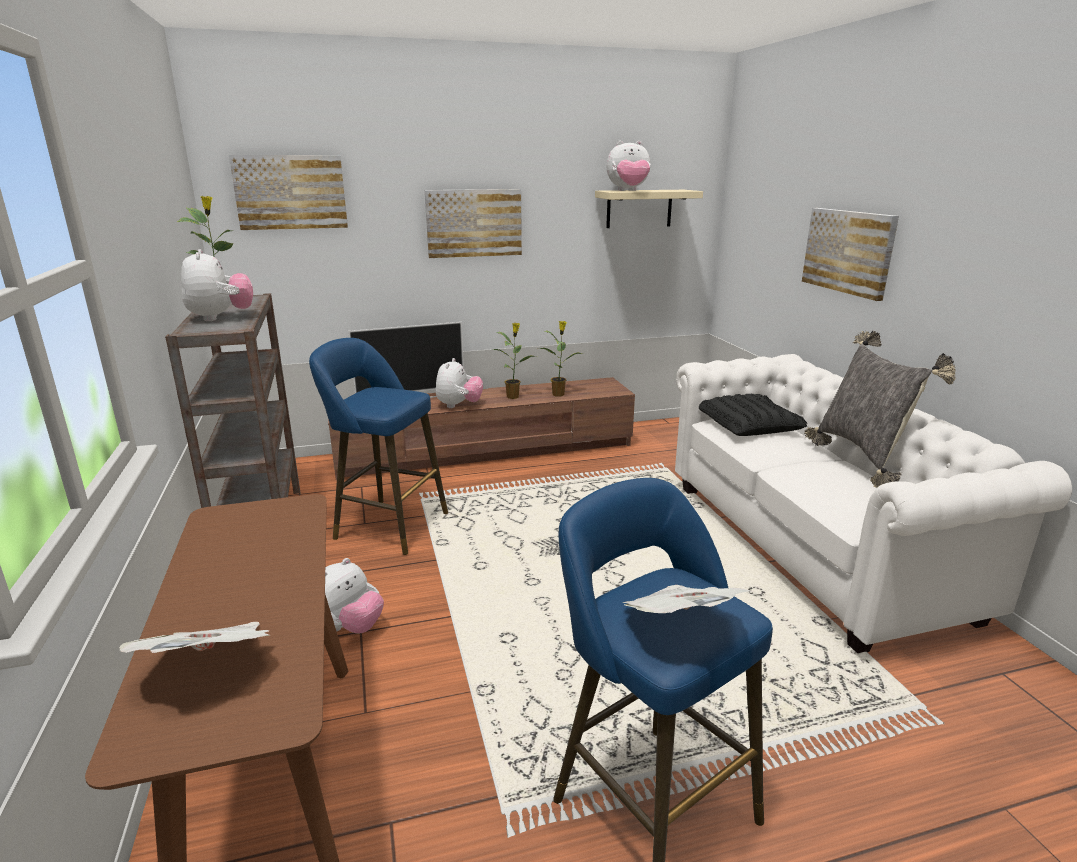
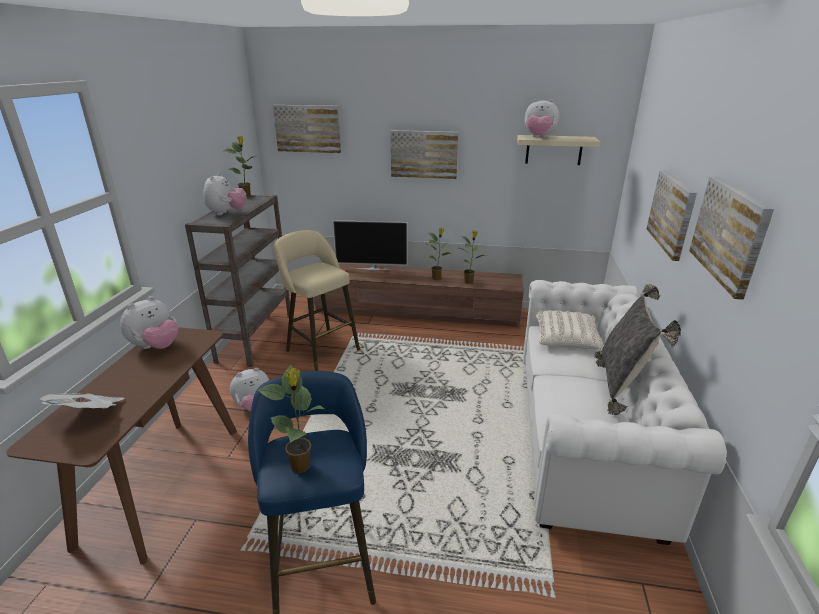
camera: 25 degrees right, 5 degrees up
blue stool [309,338,448,555] -> beige stool [274,230,360,371]
plush toy [436,358,483,408] -> plush toy moved to [120,296,179,349]
newspaper [622,585,751,613] -> potted plant [258,365,325,473]
black pillow [699,393,807,436] -> beige pillow [536,310,603,350]
none -> picture [689,176,774,300]

